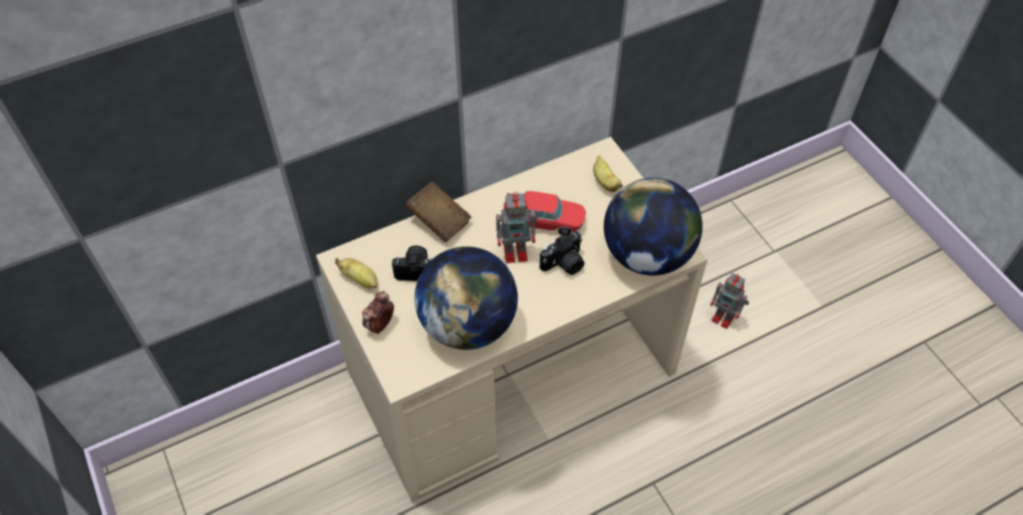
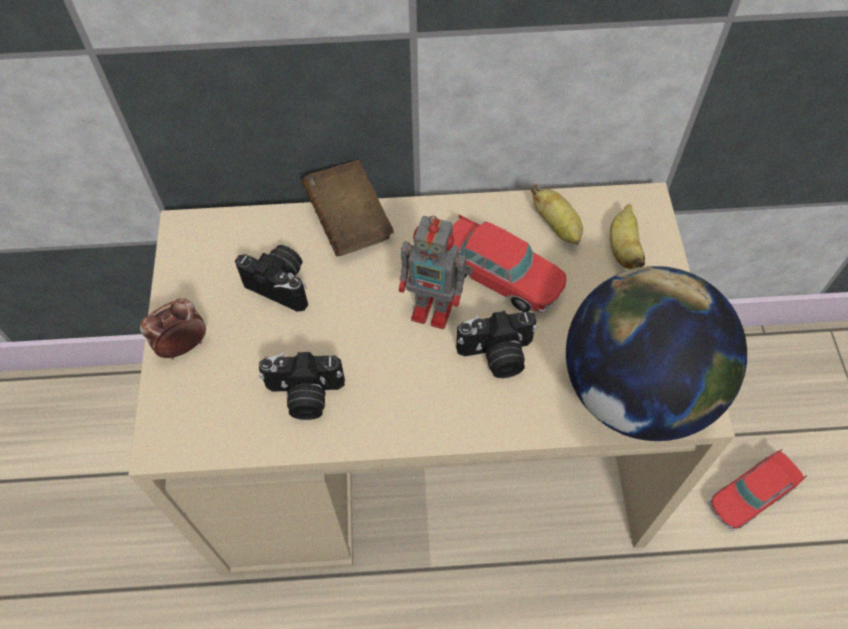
camera: 25 degrees right, 5 degrees up
banana [335,258,377,288] -> banana moved to [531,184,583,245]
globe [415,246,518,350] -> camera [259,352,345,420]
toy robot [710,273,749,329] -> toy car [708,449,807,531]

